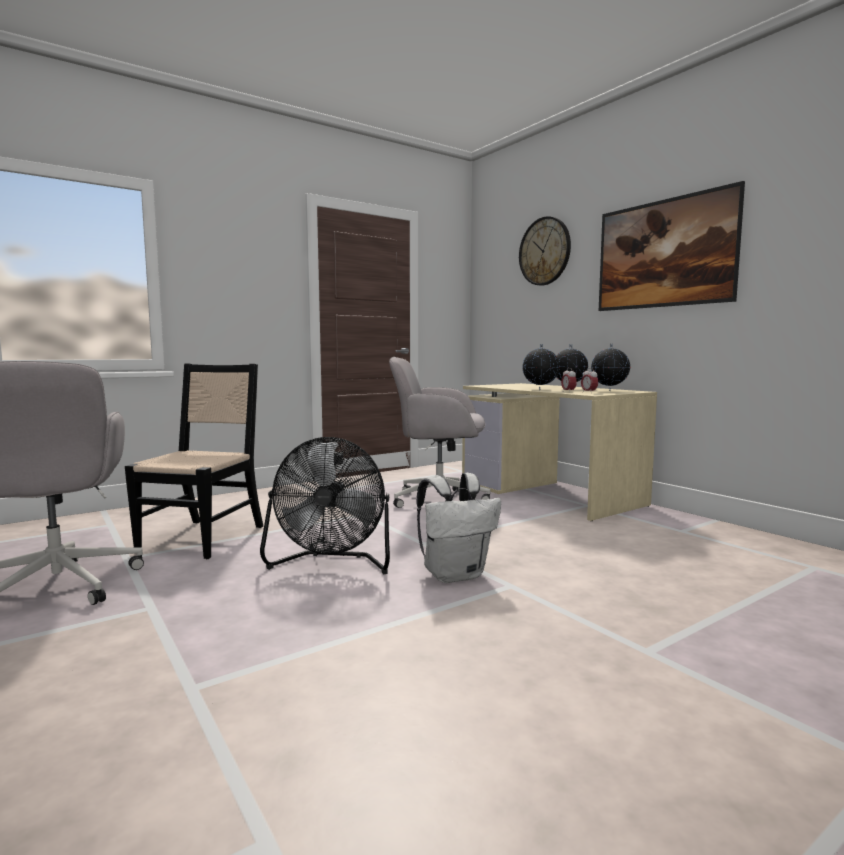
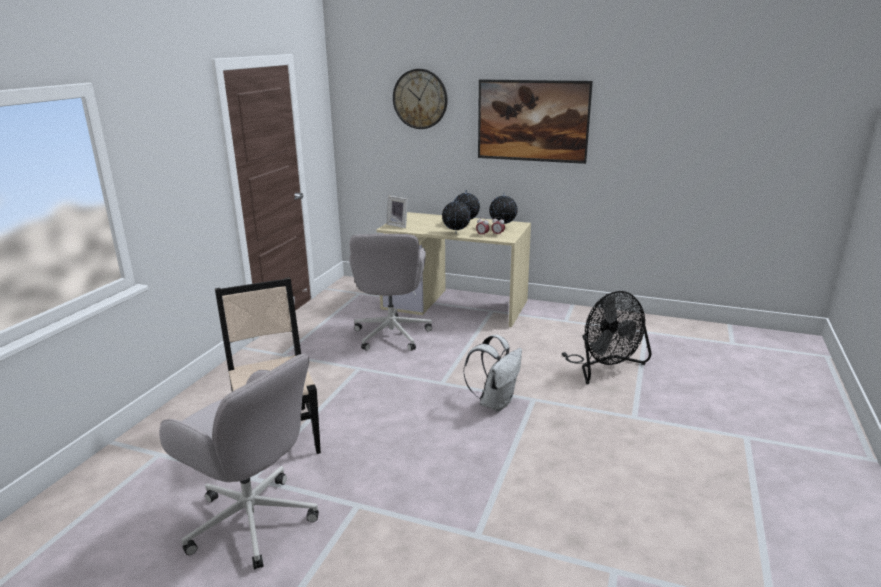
camera: 35 degrees left, 15 degrees up
black fan [260,437,390,575] -> black fan moved to [562,291,652,384]
grey office chair [389,357,490,508] -> grey office chair turned 60 degrees counterclockwise [349,234,432,351]
none -> picture frame [386,196,408,228]

